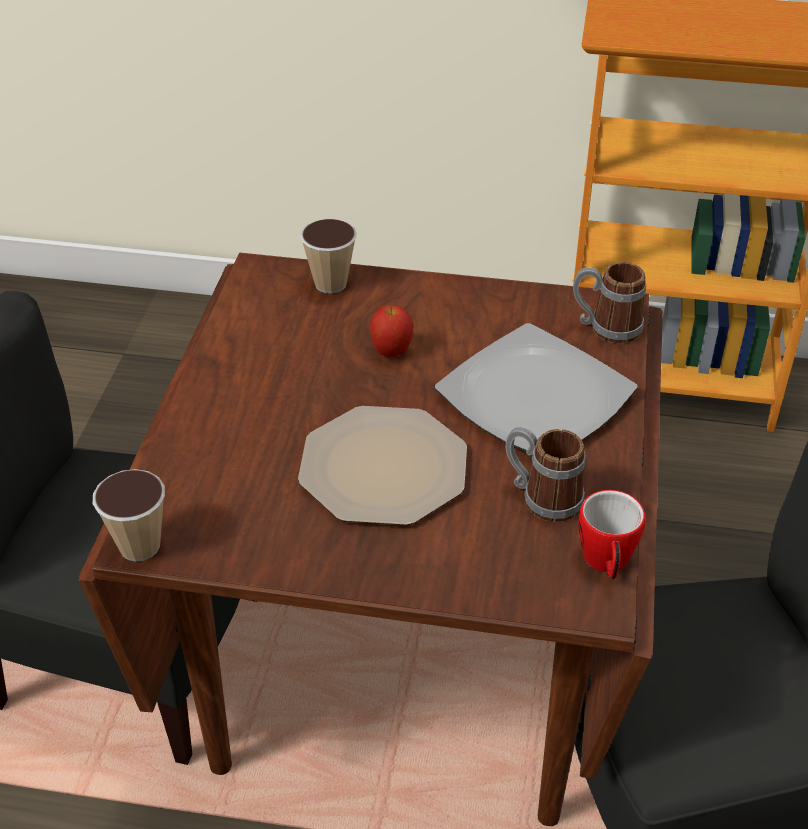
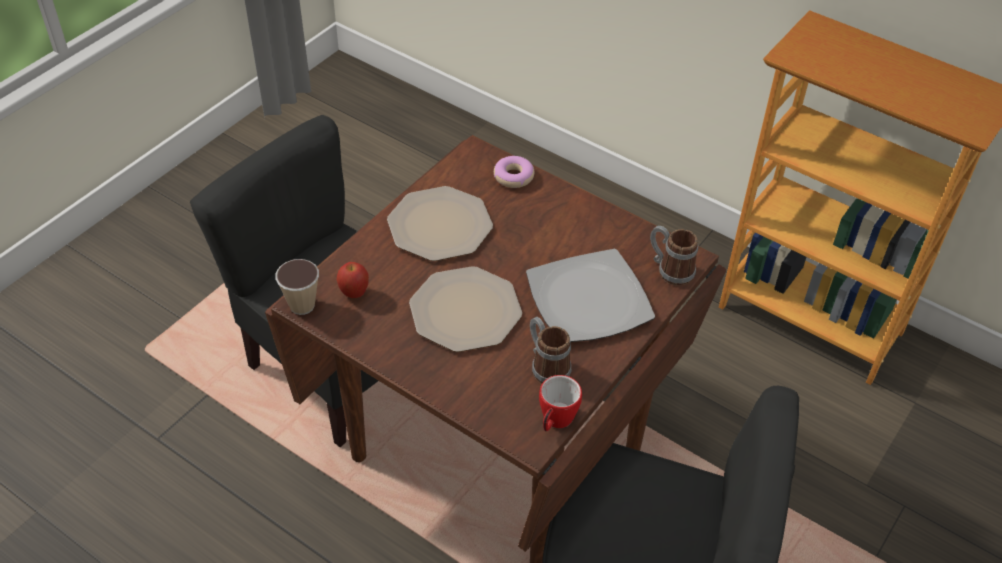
camera: 25 degrees right, 5 degrees up
cup [300,219,357,294] -> donut [494,156,534,188]
apple [370,305,414,357] -> apple moved to [337,262,369,298]
none -> plate [387,186,493,261]

